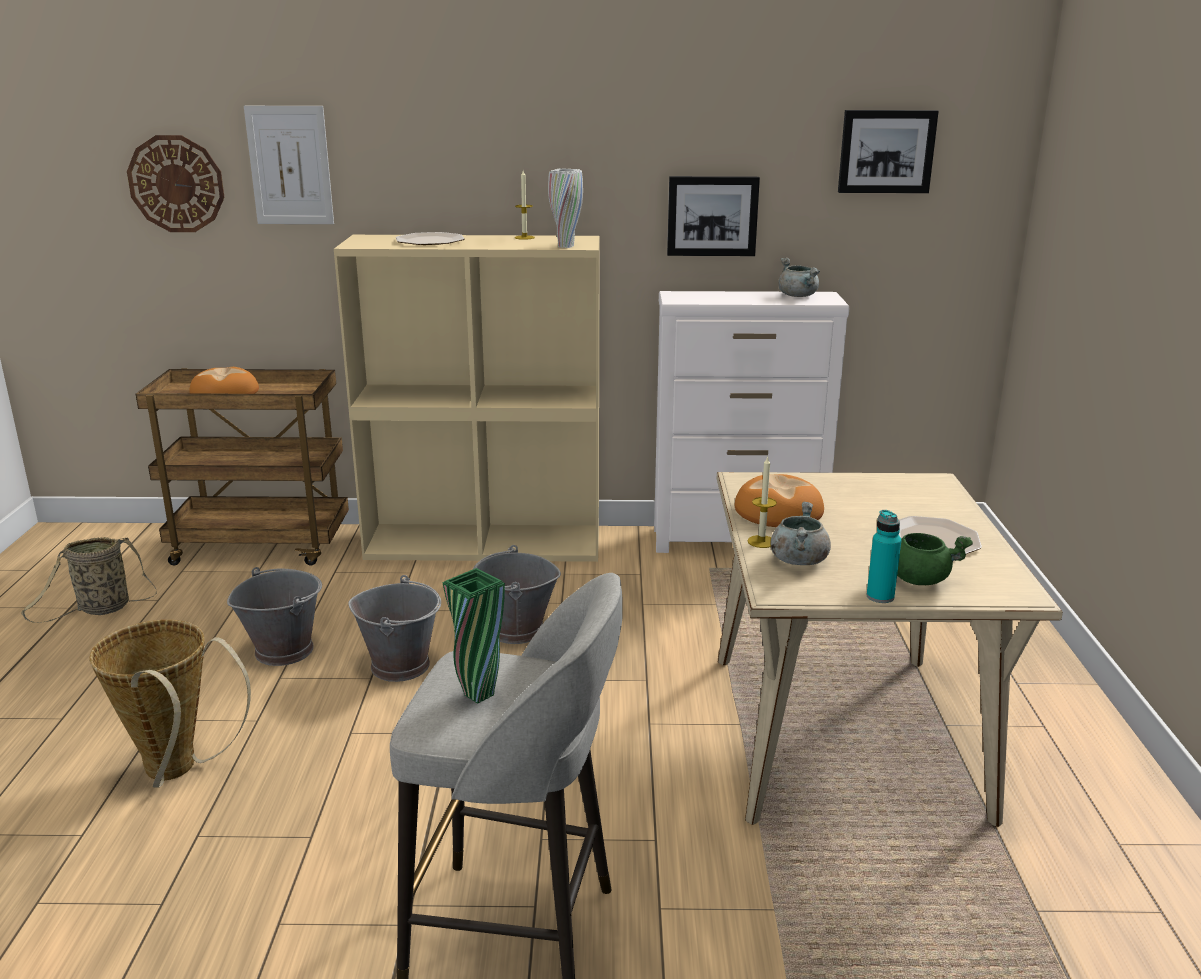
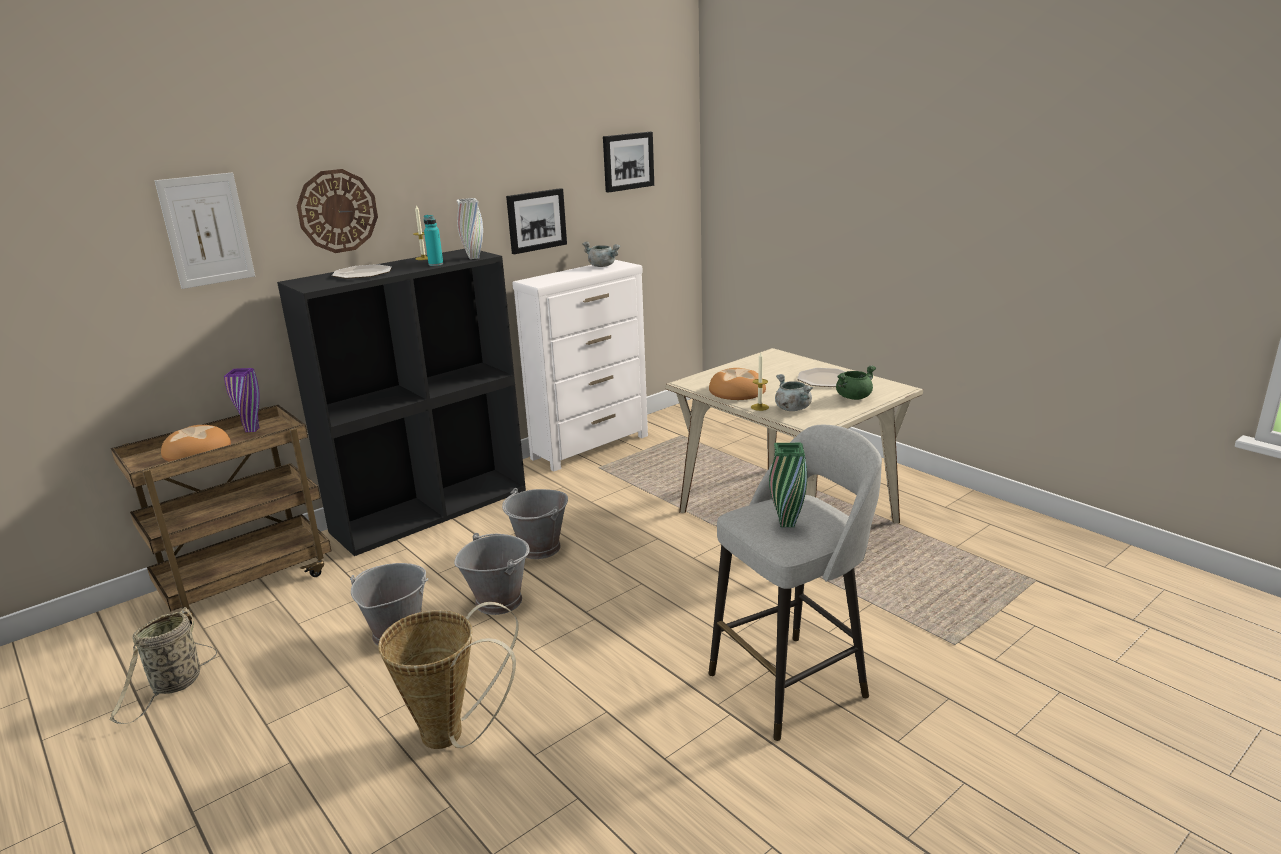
camera: 40 degrees left, 0 degrees up
wall clock [127,135,225,232] -> wall clock moved to [297,169,378,253]
beige bookcase [334,235,600,562] -> black bookcase [277,249,526,556]
turquoise bottle [867,510,901,603] -> turquoise bottle moved to [424,215,443,266]
none -> purple vase [224,368,259,432]

